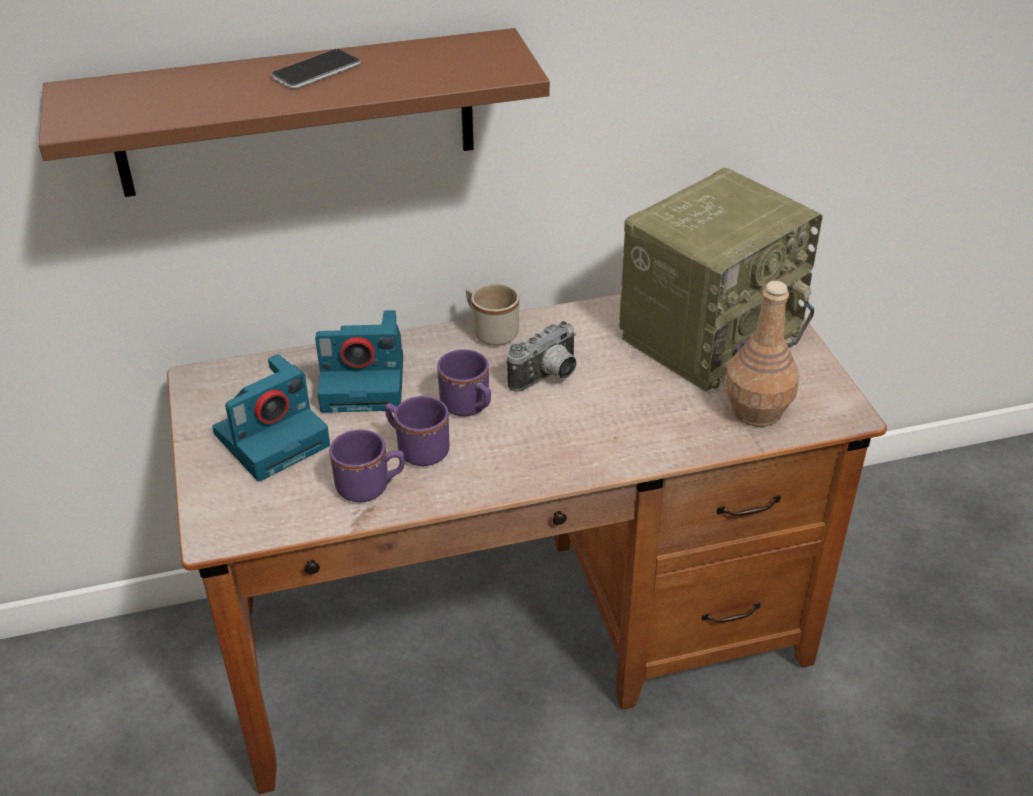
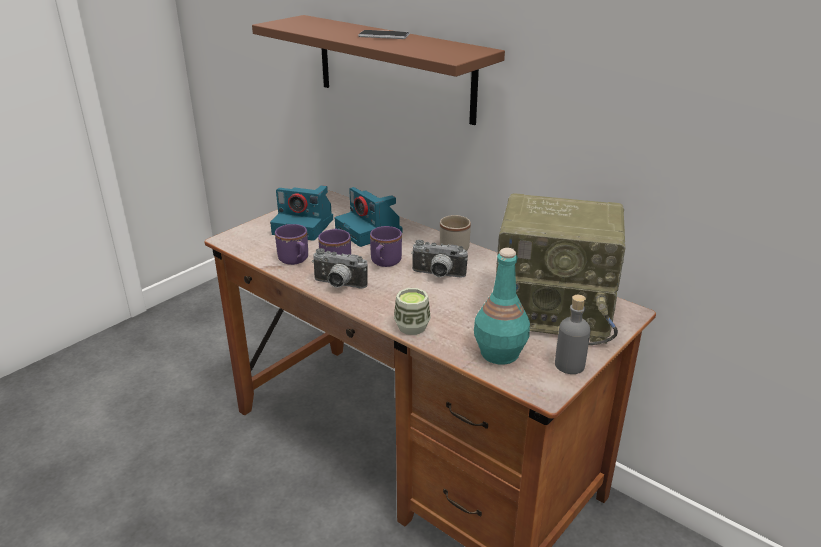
camera: 55 degrees right, 10 degrees down
brown bottle [724,281,799,427] -> turquoise bottle [474,248,530,365]
none -> camera [312,248,368,288]
none -> cup [394,288,431,335]
none -> grey bottle [555,295,591,374]

